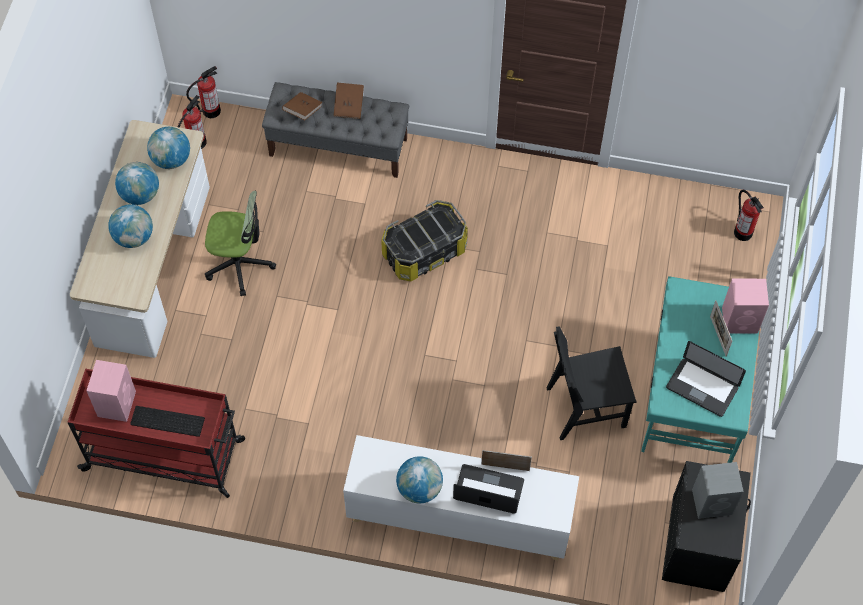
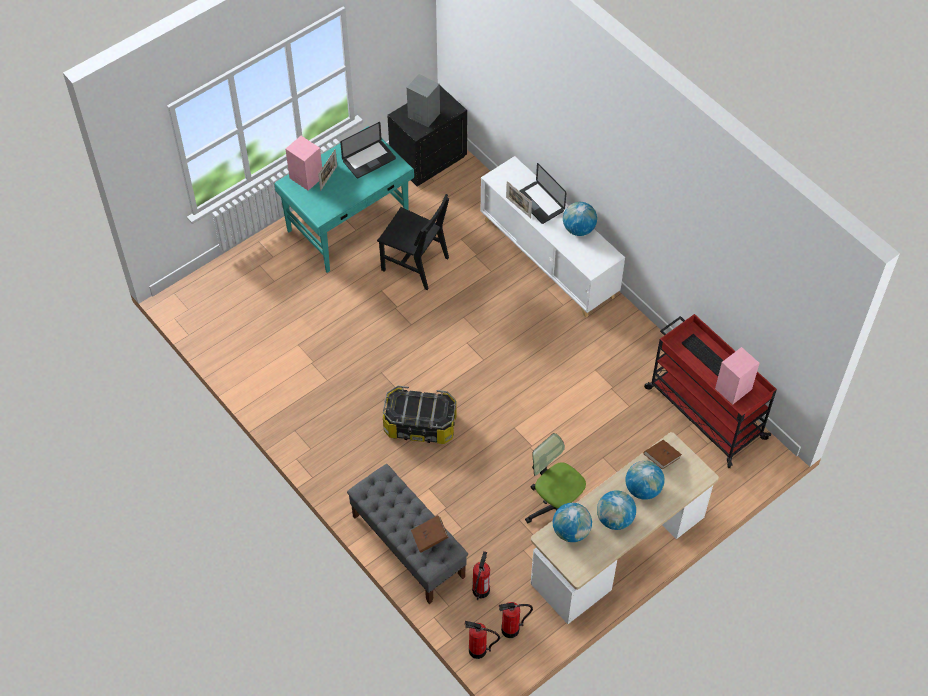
camera: 140 degrees left, 5 degrees down
brown book [334,83,364,119] -> brown book moved to [644,440,682,469]
laptop [666,341,746,417] -> laptop turned 75 degrees clockwise [340,122,396,179]
fire extinguisher [734,190,764,241] -> fire extinguisher moved to [472,551,490,600]

